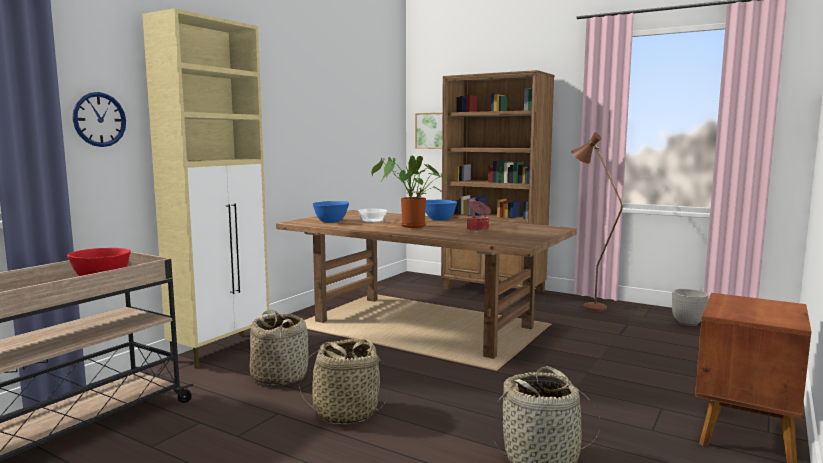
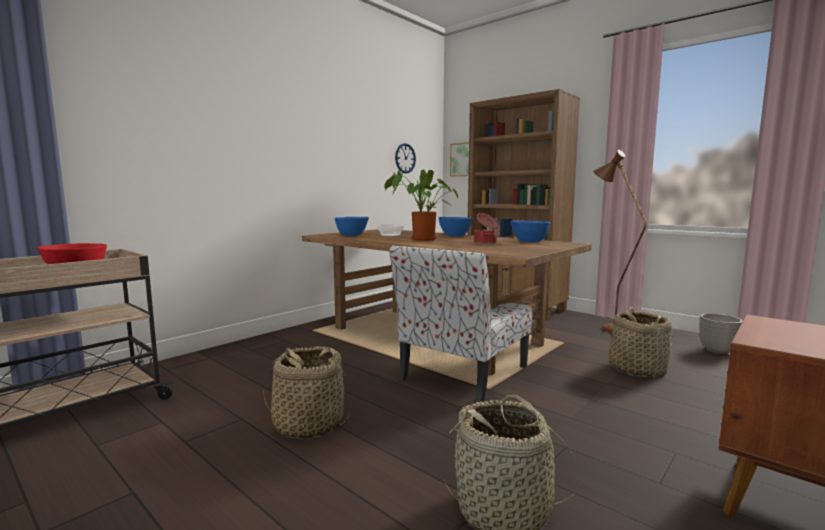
camera: 10 degrees right, 0 degrees up
wall clock [72,92,126,147] -> wall clock moved to [395,143,416,173]
beige cabinet [142,8,270,369] -> none
basket [250,310,309,386] -> basket moved to [609,307,672,378]
none -> chair [389,246,532,403]
none -> blue bowl [510,220,551,242]

